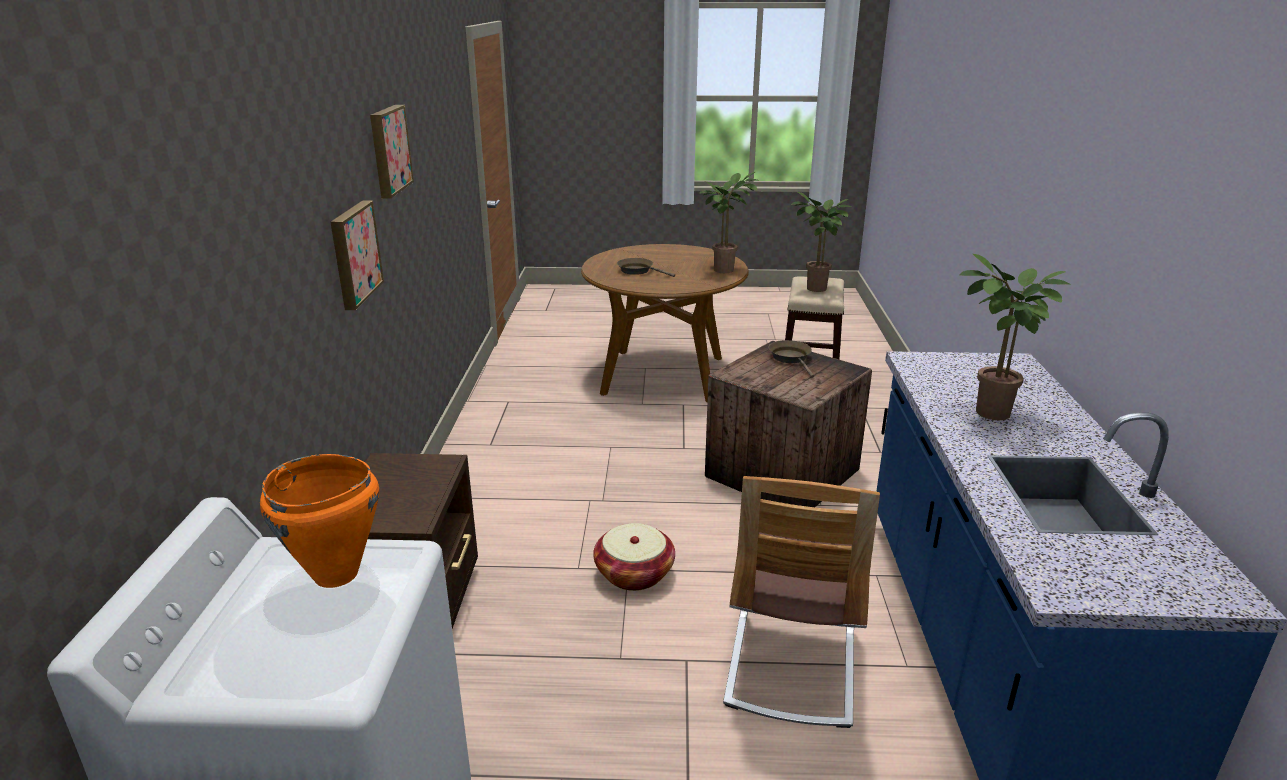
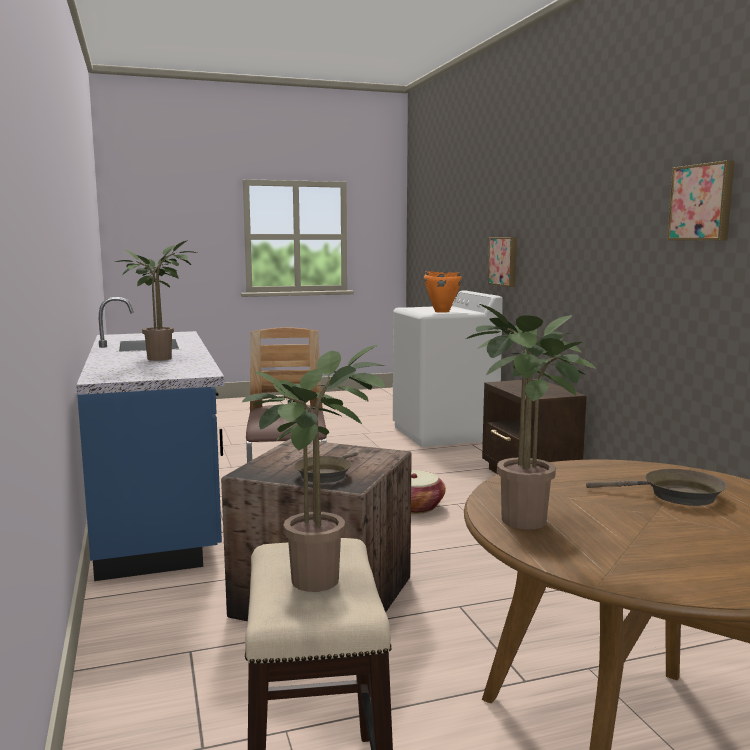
camera: 160 degrees right, 15 degrees down
picture [330,201,384,310] -> picture moved to [488,237,517,287]
brown frying pan [768,340,814,378] -> brown frying pan turned 60 degrees clockwise [294,452,358,483]

